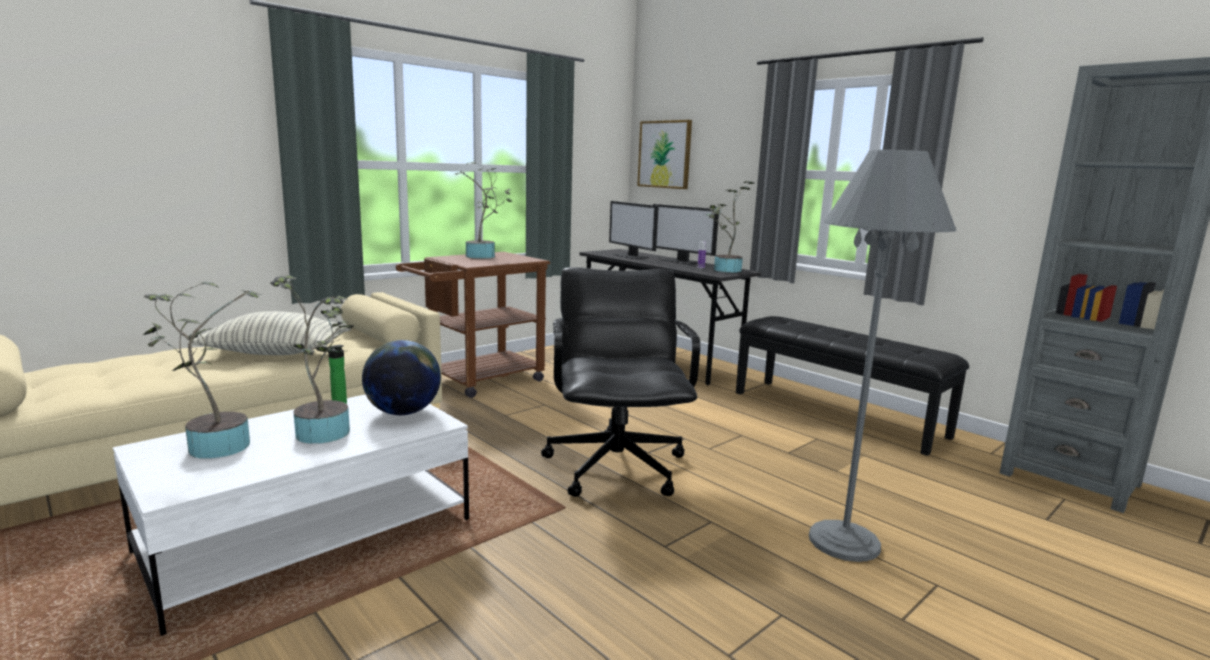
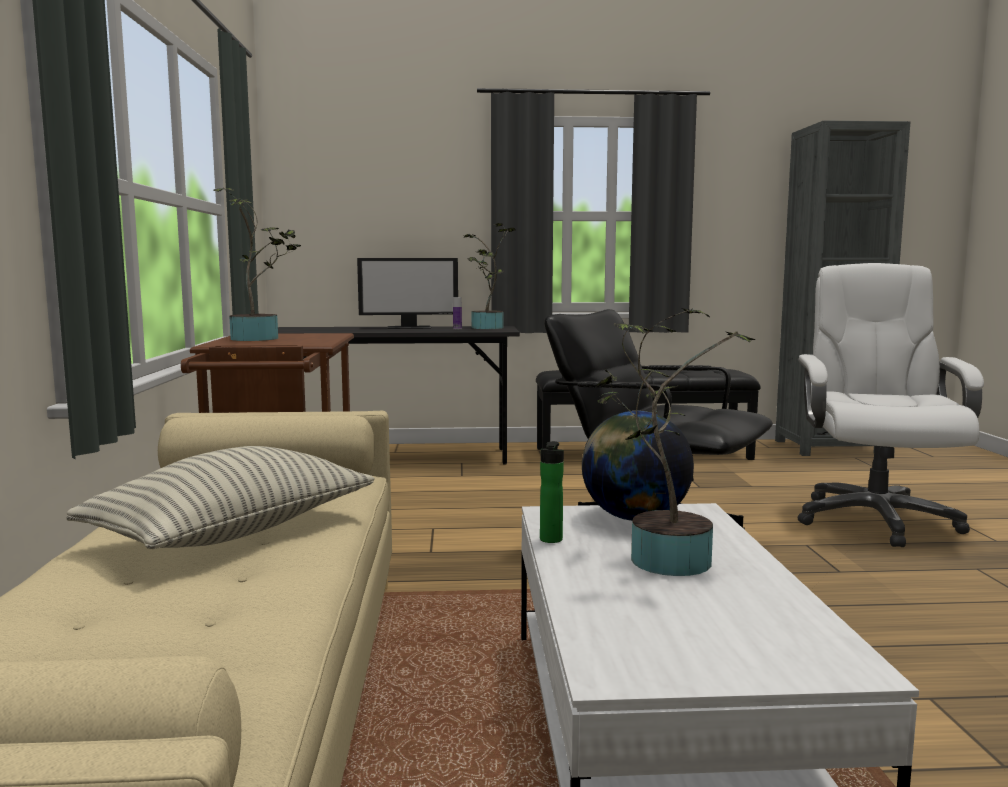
camera: 50 degrees left, 5 degrees down
potted plant [143,281,261,459] -> none
monitor [609,201,659,259] -> none
picture [637,120,692,189] -> none
grey floor lamp [809,150,956,562] -> white office chair [798,263,984,547]

